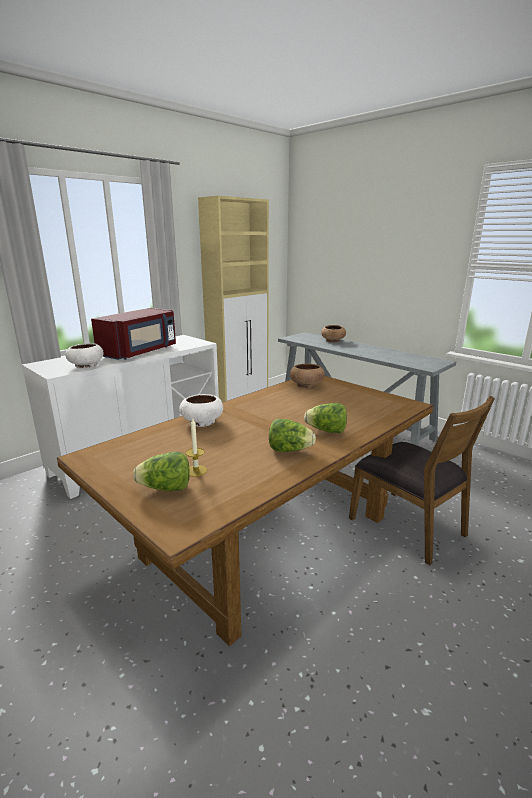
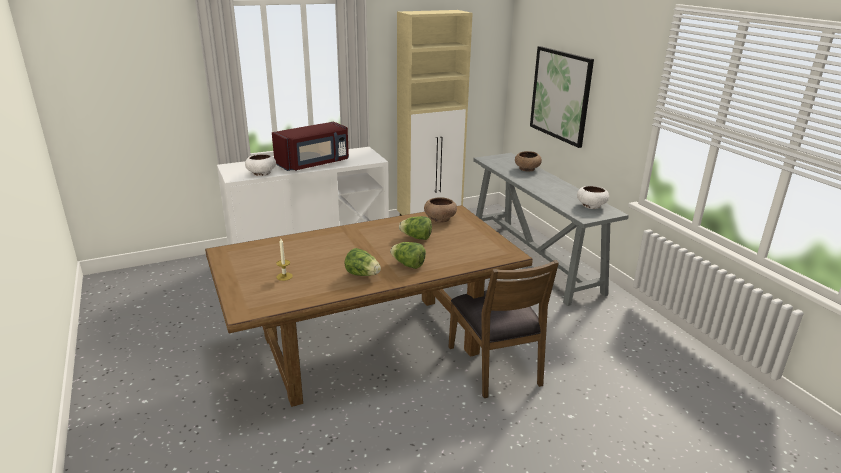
camera: 20 degrees right, 5 degrees up
lettuce [133,452,190,491] -> lettuce moved to [399,216,432,240]
white bowl [179,394,223,427] -> white bowl moved to [577,186,609,209]
none -> picture [530,46,594,148]

